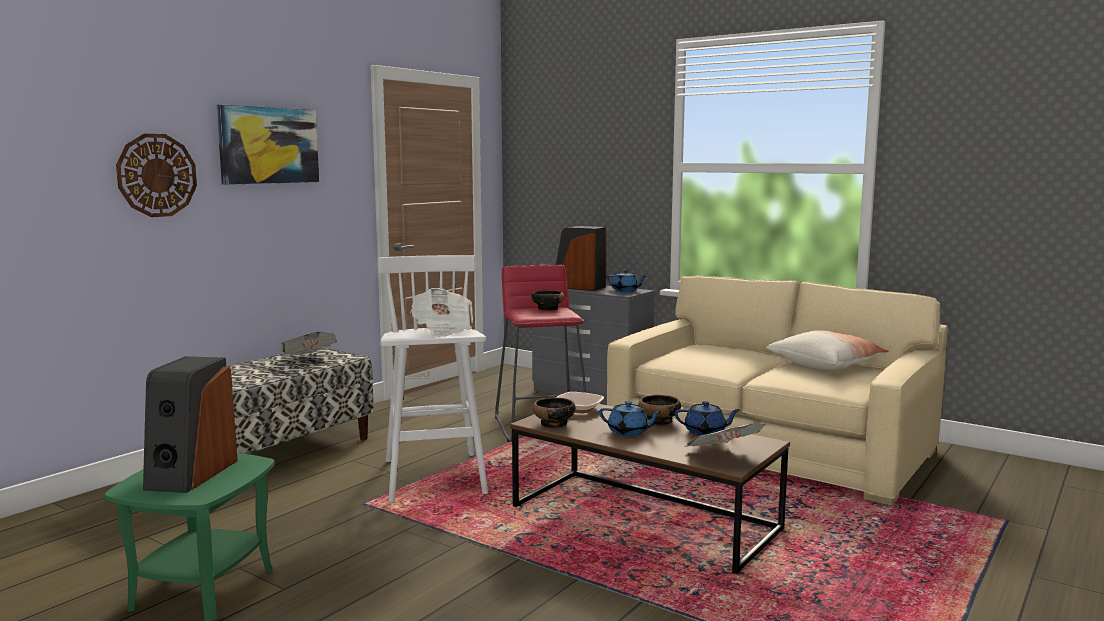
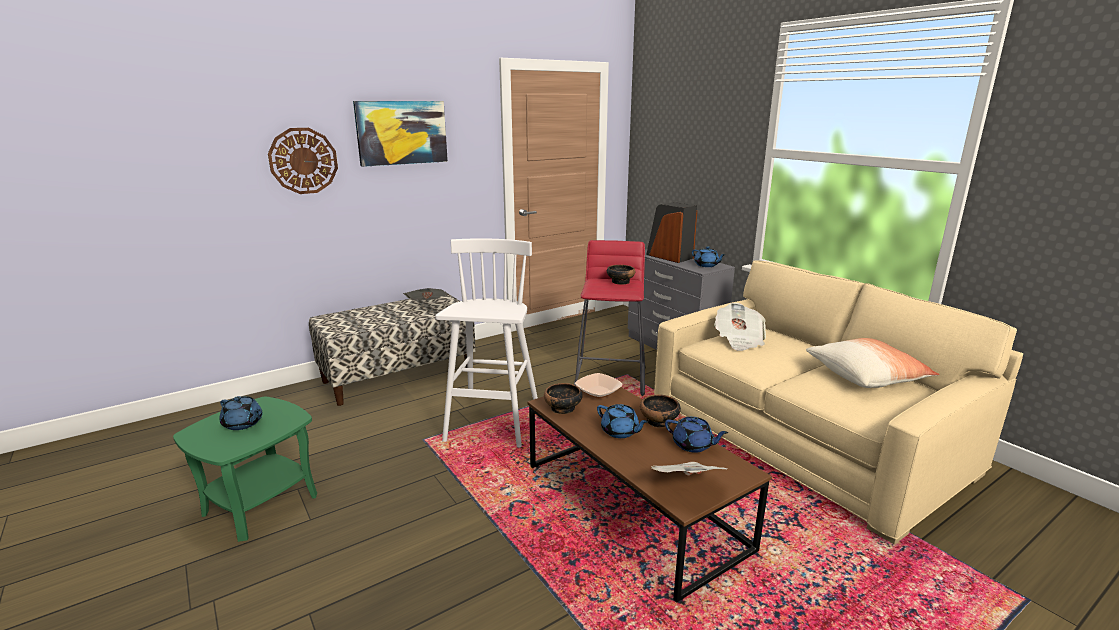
camera: 20 degrees right, 10 degrees up
speaker [143,356,238,493] -> blue teapot [219,396,263,430]
newspaper [410,288,473,337] -> newspaper moved to [714,303,766,351]

